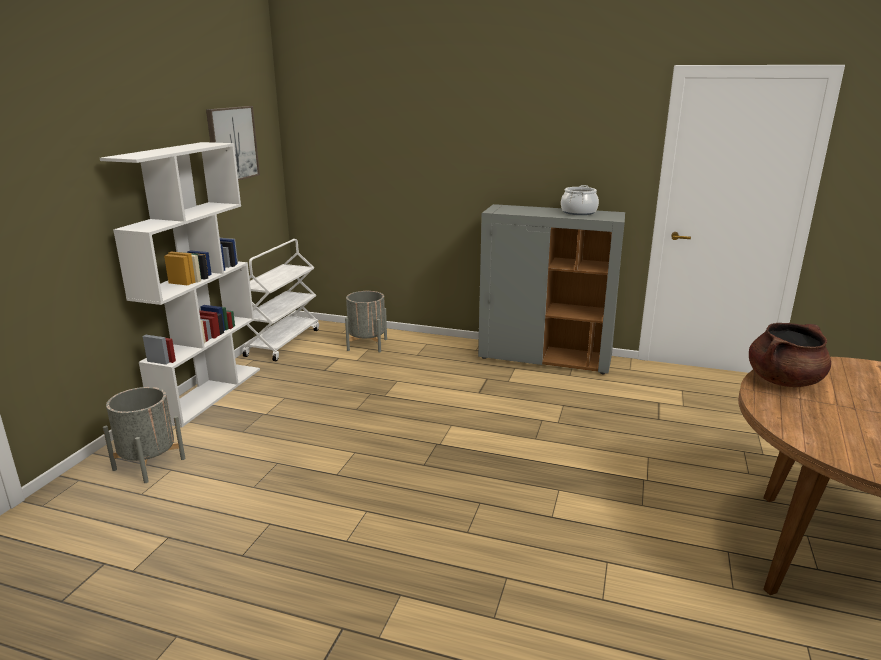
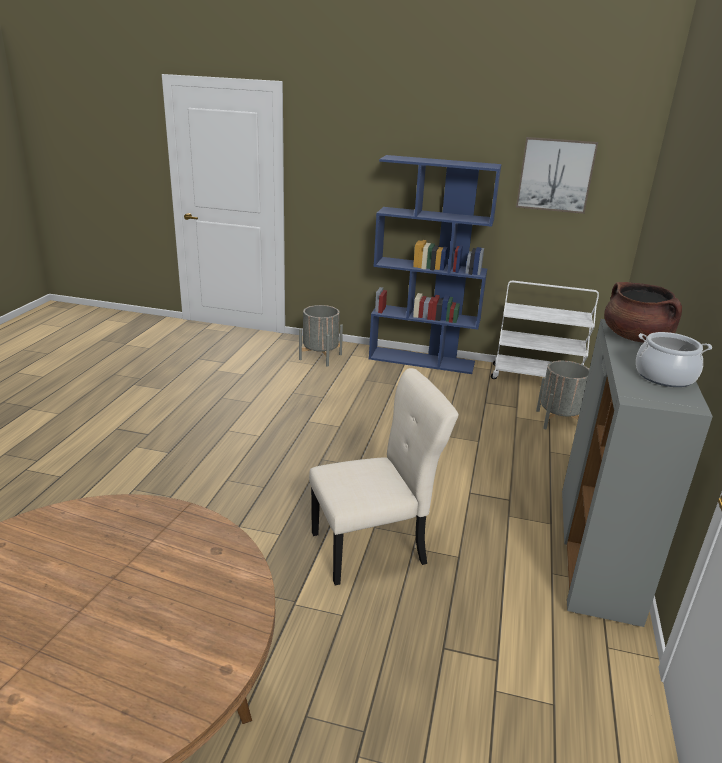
camera: 85 degrees right, 5 degrees up
white bookcase [100,142,260,427] -> blue bookcase [369,155,502,374]
brown cooking pot [749,323,831,387] -> brown cooking pot moved to [604,282,682,343]
none -> beige chair [309,368,459,585]

